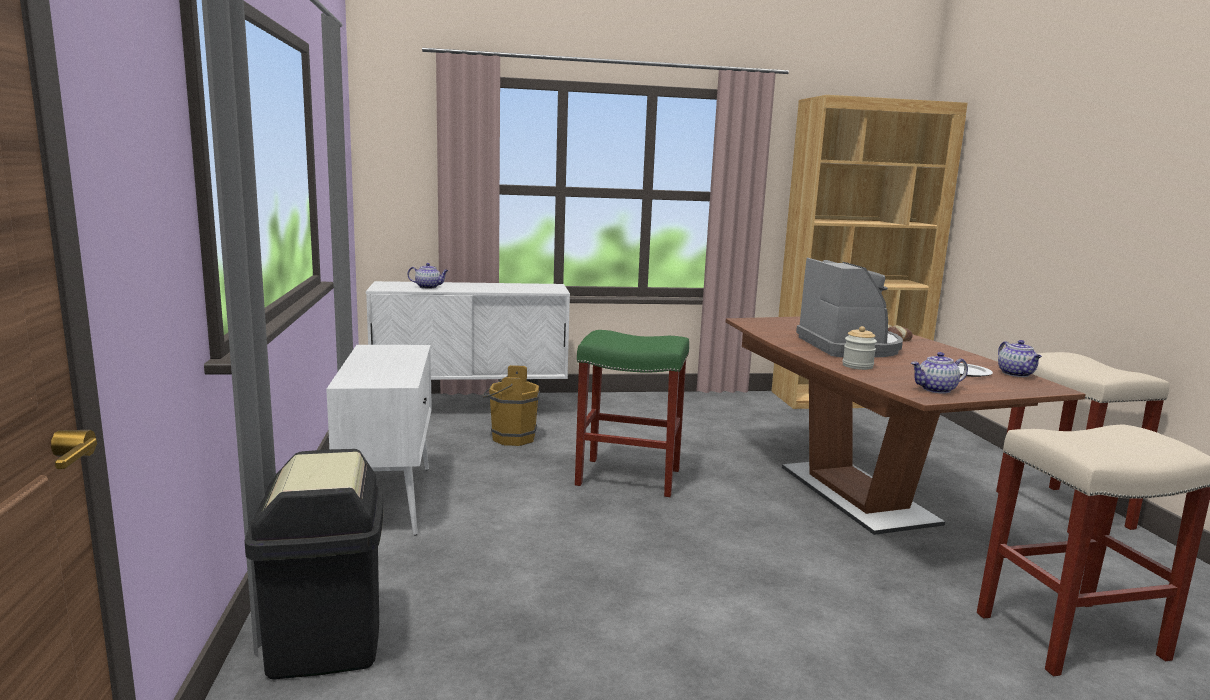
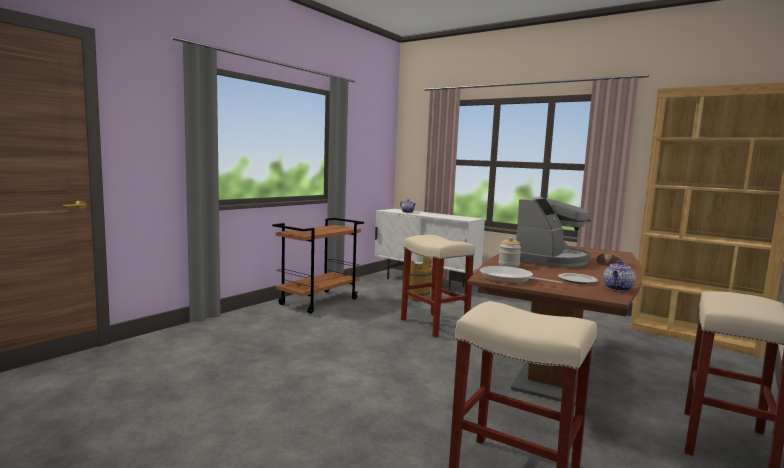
camera: 45 degrees right, 5 degrees down
black trash can [245,449,383,679] -> none
white cabinet [326,345,432,536] -> brown cart [272,218,364,314]
green stool [575,330,689,497] -> beige stool [401,235,475,337]
teapot [911,352,968,394] -> frying pan [480,266,563,284]

